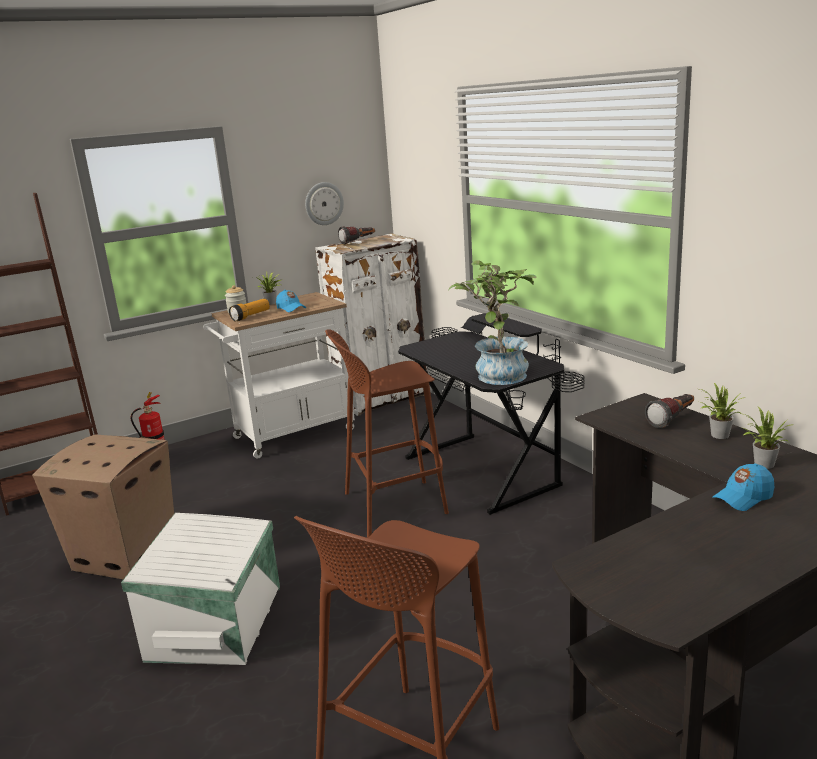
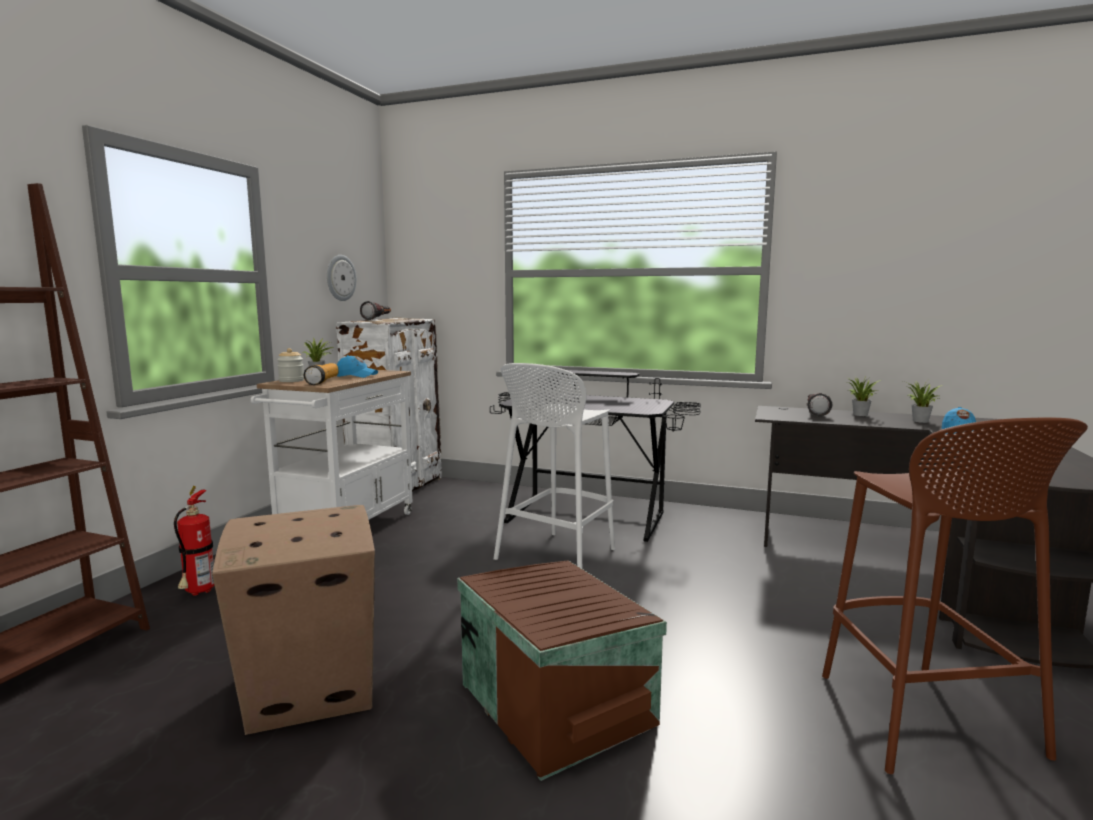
camera: 40 degrees left, 10 degrees down
white storage box [121,513,280,665] -> brown storage box [457,560,667,781]
brown stool [325,329,449,538] -> white stool [494,363,615,569]
potted plant [448,260,537,385] -> none

